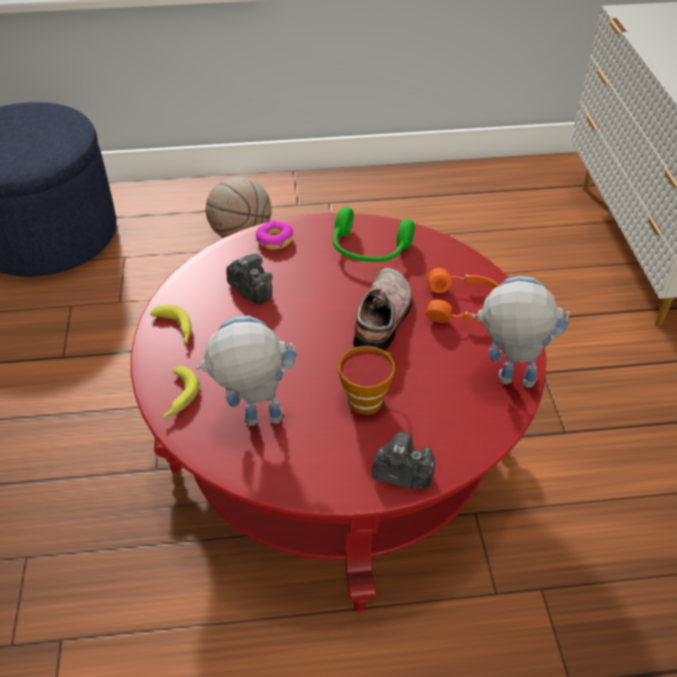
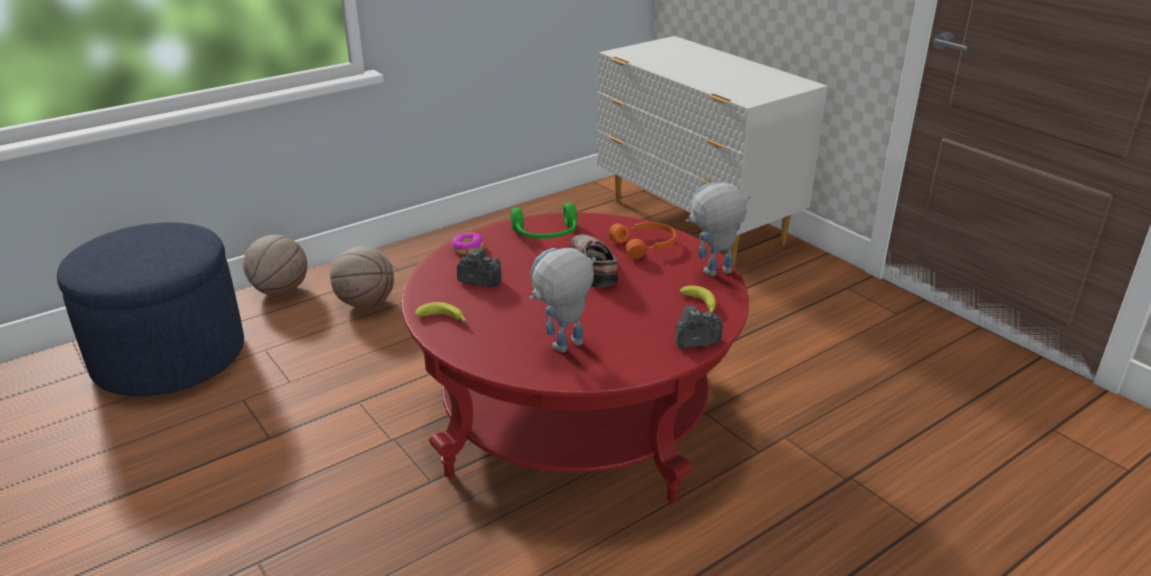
camera: 30 degrees left, 15 degrees down
banana [163,366,200,419] -> banana moved to [680,286,716,313]
cup [338,346,395,415] -> none
none -> basketball [243,235,307,296]

